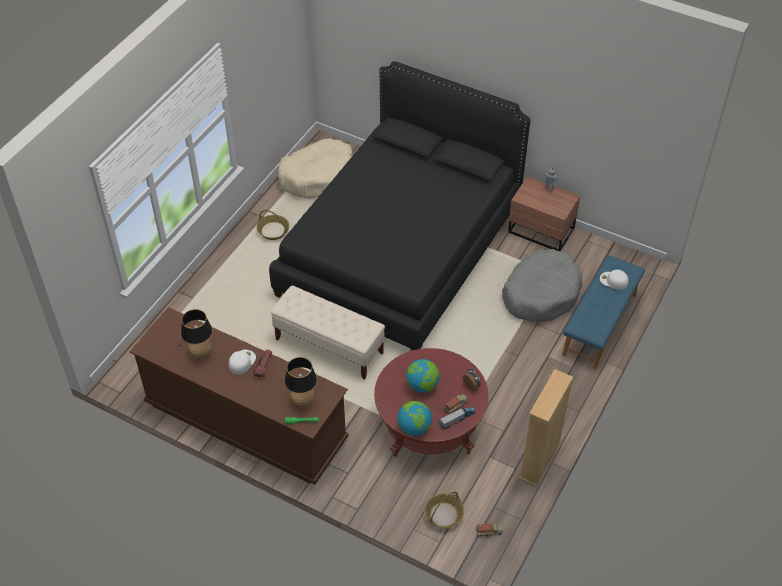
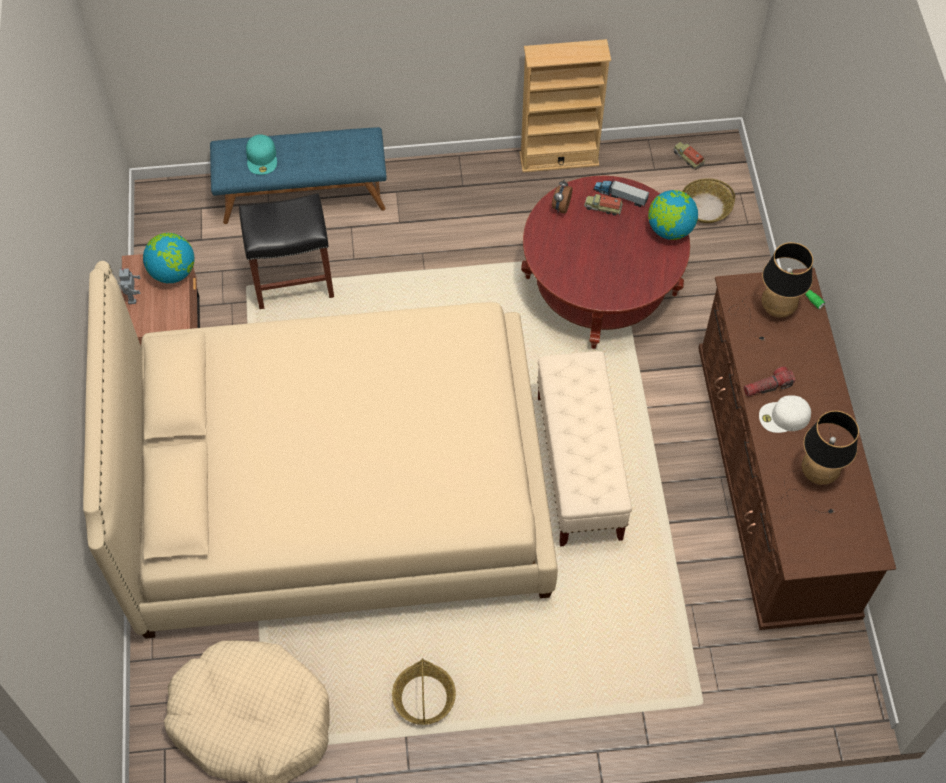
camera: 125 degrees left, 10 degrees up
black bed [269,61,531,351] -> beige bed [83,261,558,639]
globe [406,359,440,393] -> globe moved to [143,233,194,283]
grey dog bed [502,249,583,322] -> black stool [239,193,334,309]
white cap [600,270,629,290] -> turquoise cap [246,134,277,175]

